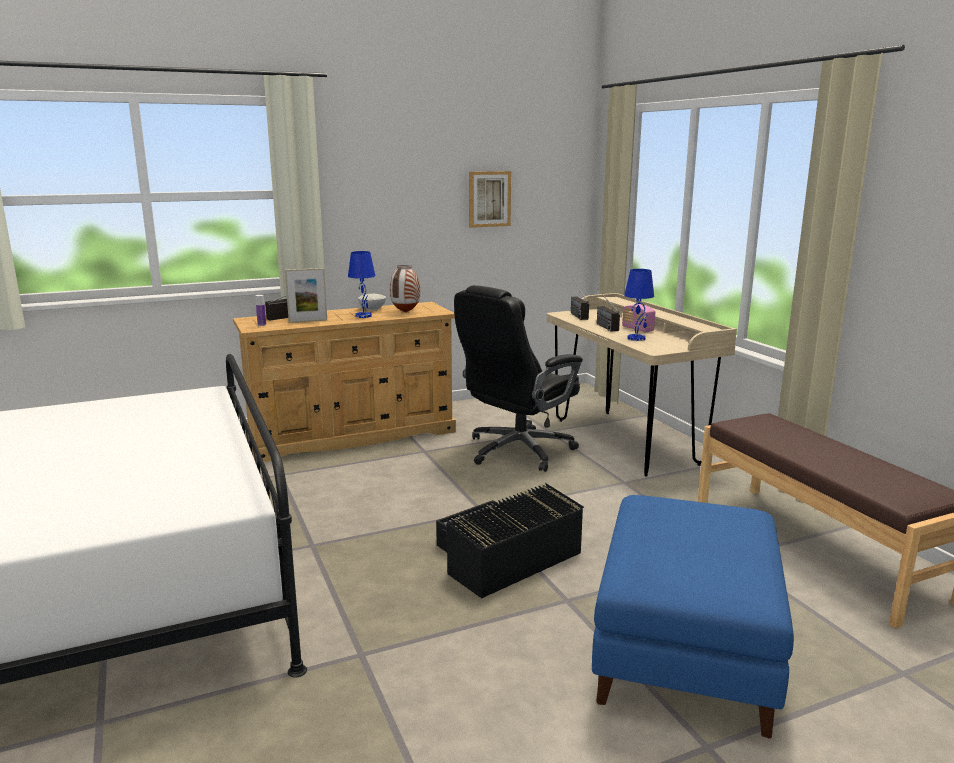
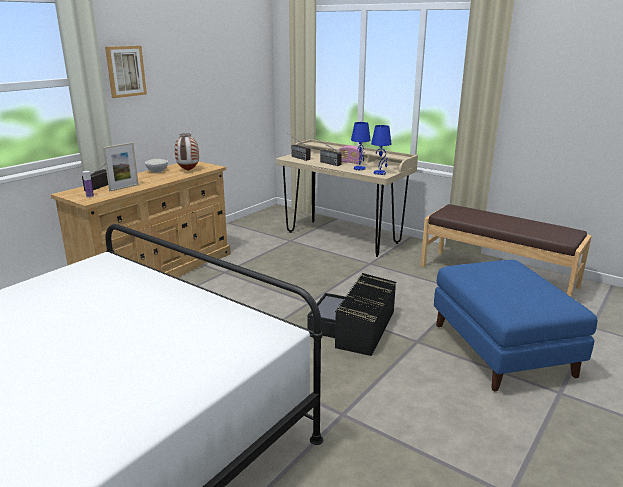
camera: 30 degrees left, 5 degrees up
blue table lamp [348,251,375,318] -> blue table lamp moved to [371,125,391,175]
black office chair [454,285,583,472] -> none
picture [469,171,511,228] -> picture moved to [105,46,147,98]

